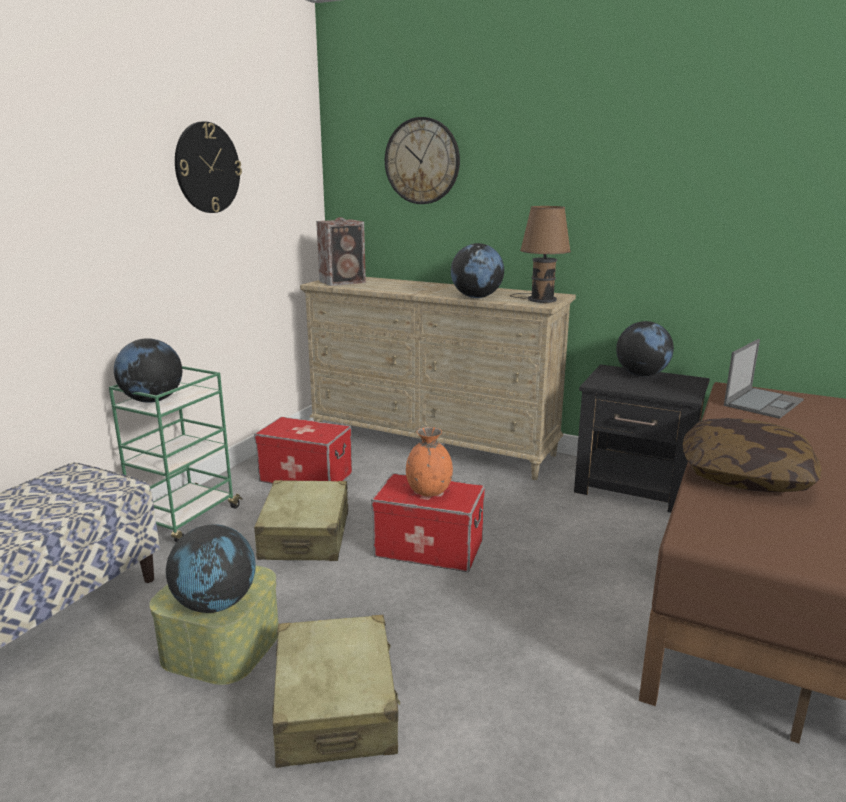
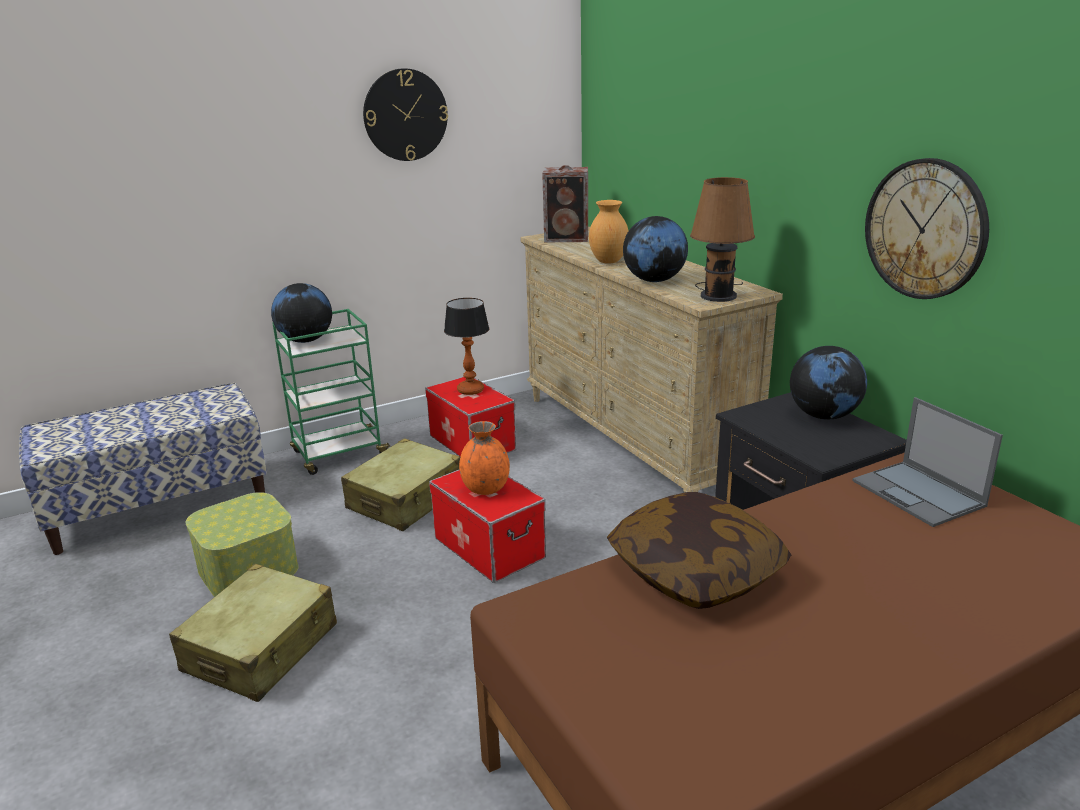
camera: 35 degrees right, 5 degrees up
globe [166,524,256,613] -> none
wall clock [385,117,460,204] -> wall clock moved to [865,158,989,299]
laptop [724,339,804,419] -> laptop turned 75 degrees clockwise [852,397,1003,527]
none -> table lamp [444,298,489,395]
none -> brown vase [589,200,628,264]

